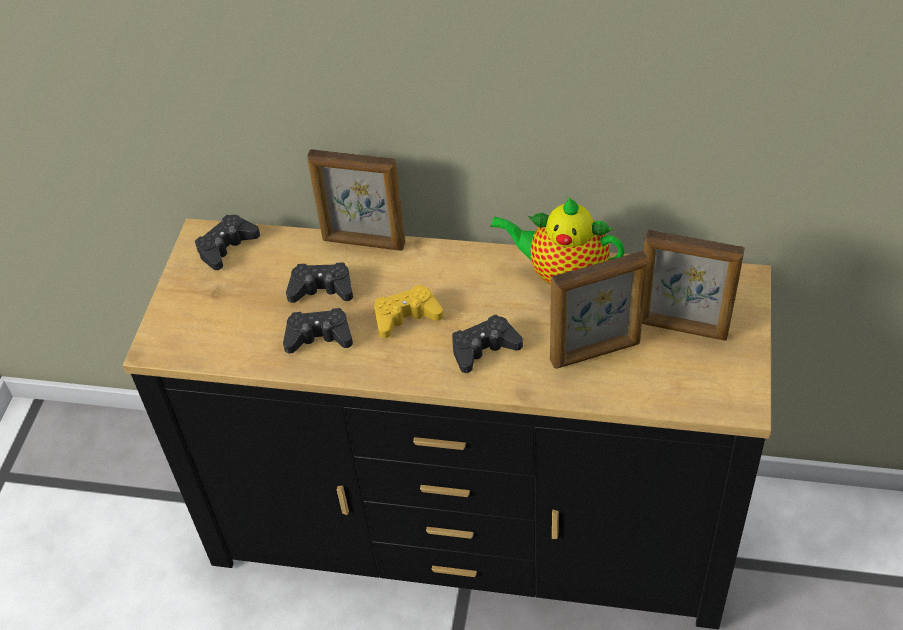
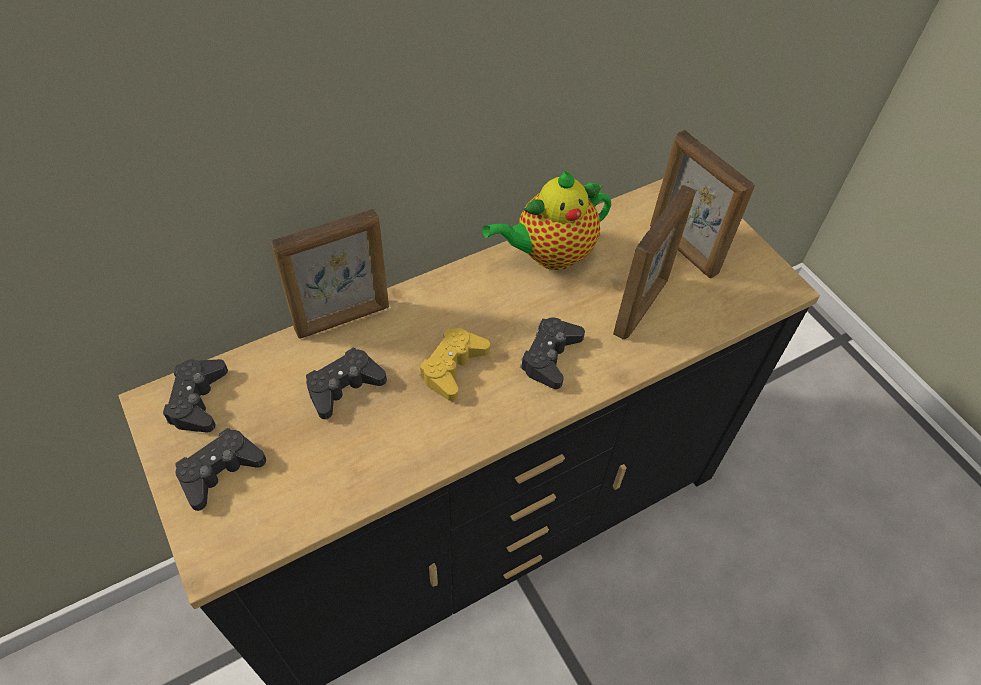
camera: 45 degrees left, 5 degrees up
black game controller [283,308,353,354] -> black game controller moved to [175,428,266,511]
picture frame [642,229,745,341] -> picture frame turned 75 degrees clockwise [650,130,755,278]

